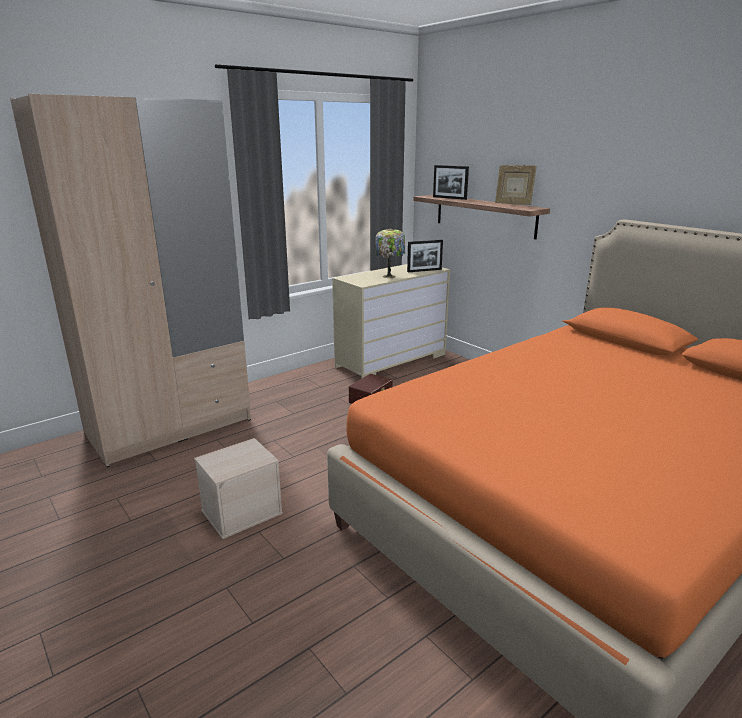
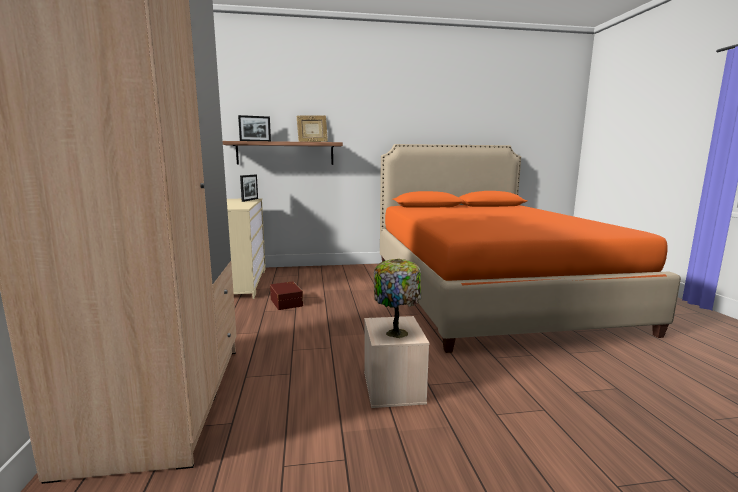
camera: 60 degrees left, 10 degrees down
table lamp [375,228,405,278] -> table lamp moved to [374,259,421,338]

